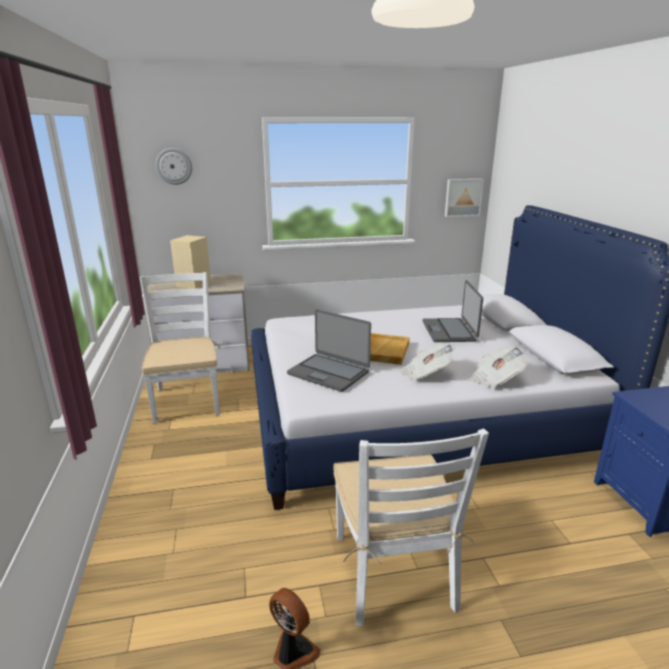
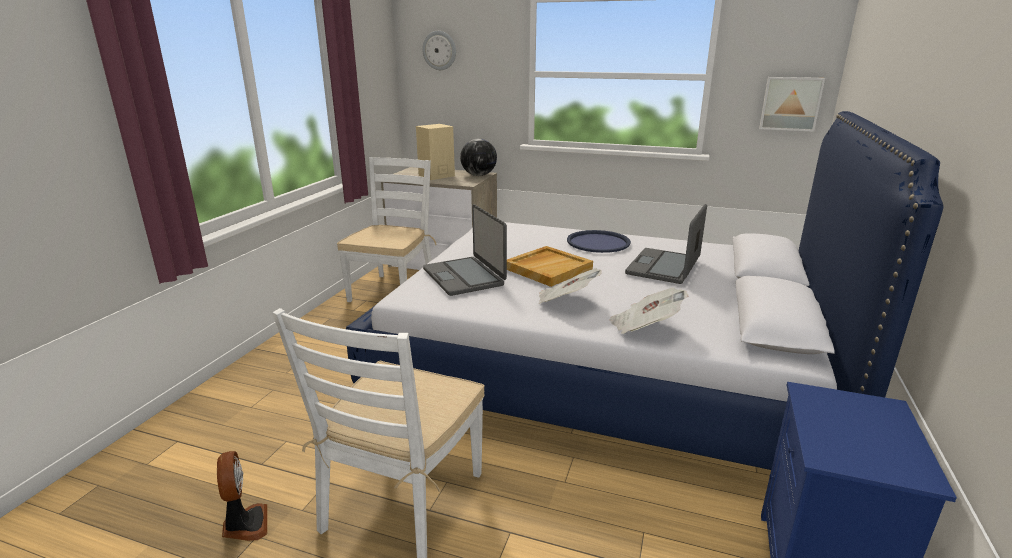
camera: 30 degrees right, 0 degrees up
none -> globe [460,139,497,176]
none -> blue tray [567,230,631,253]

